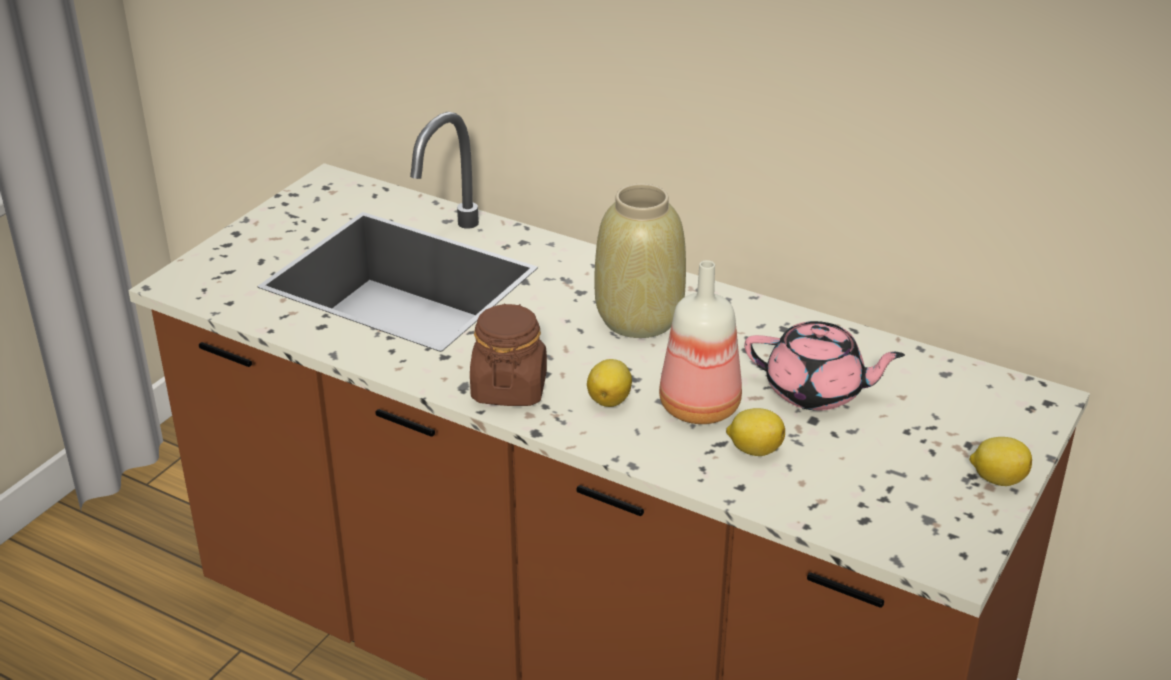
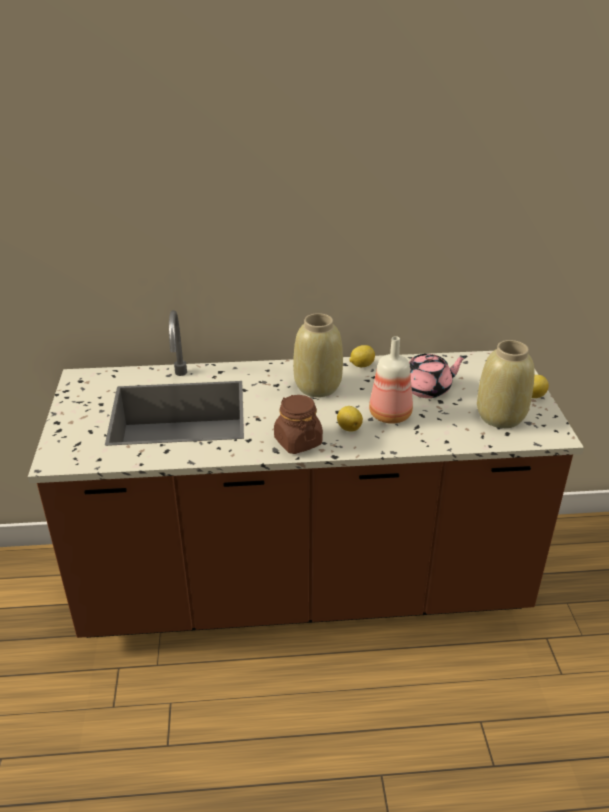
camera: 35 degrees left, 0 degrees up
lemon [726,408,785,456] -> lemon moved to [349,345,375,367]
none -> beige vase [477,340,534,428]

